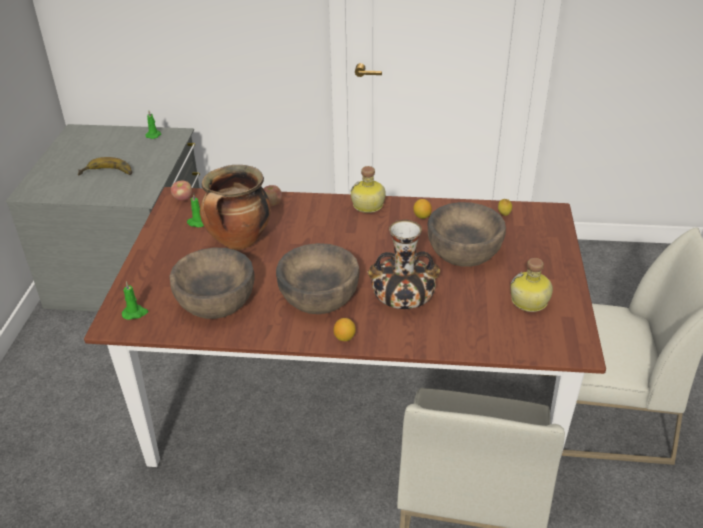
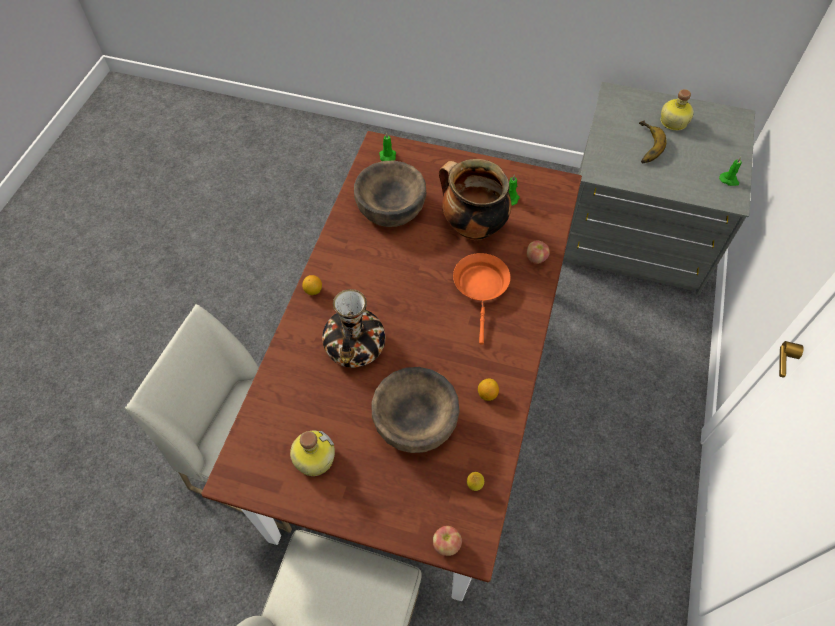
camera: 100 degrees right, 20 degrees up
apple [171,181,192,201] -> apple moved to [433,526,462,556]
brown bowl [276,243,360,314] -> none
bottle [350,166,386,213] -> bottle moved to [661,89,694,131]
none -> orange frying pan [453,253,510,345]

